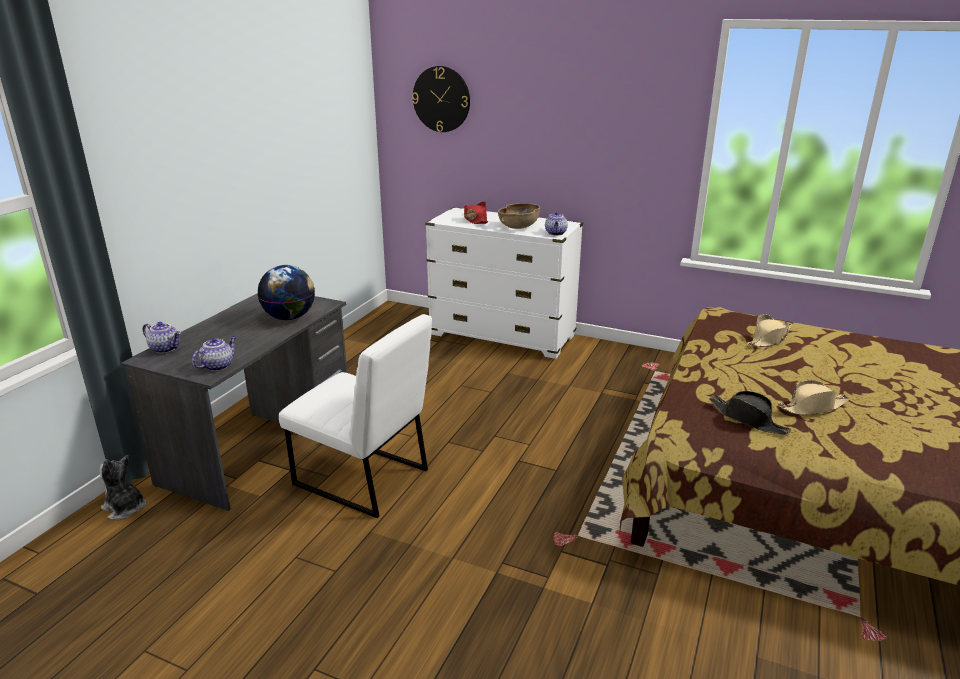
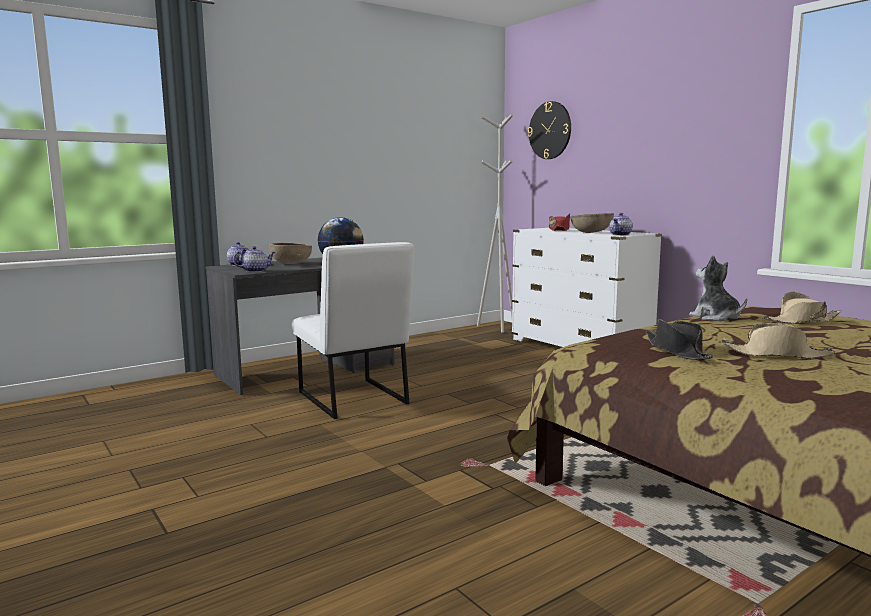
camera: 30 degrees right, 15 degrees down
plush toy [100,455,146,520] -> plush toy moved to [689,256,747,321]
none -> brown bowl [269,243,312,264]
none -> grey clothes rack [477,114,513,333]

